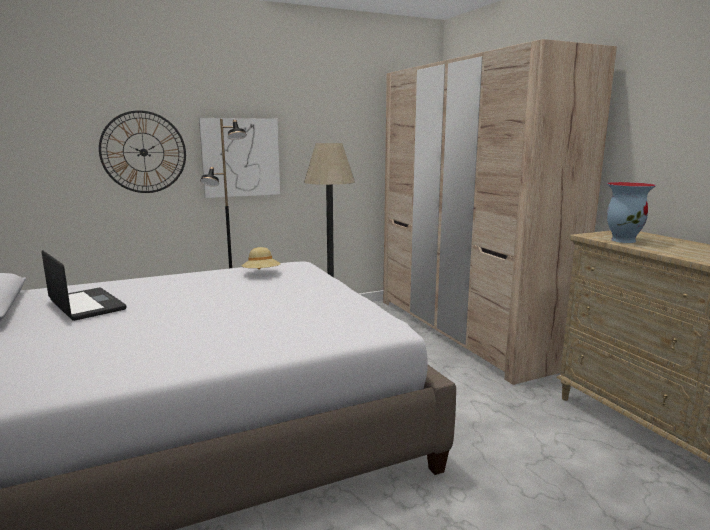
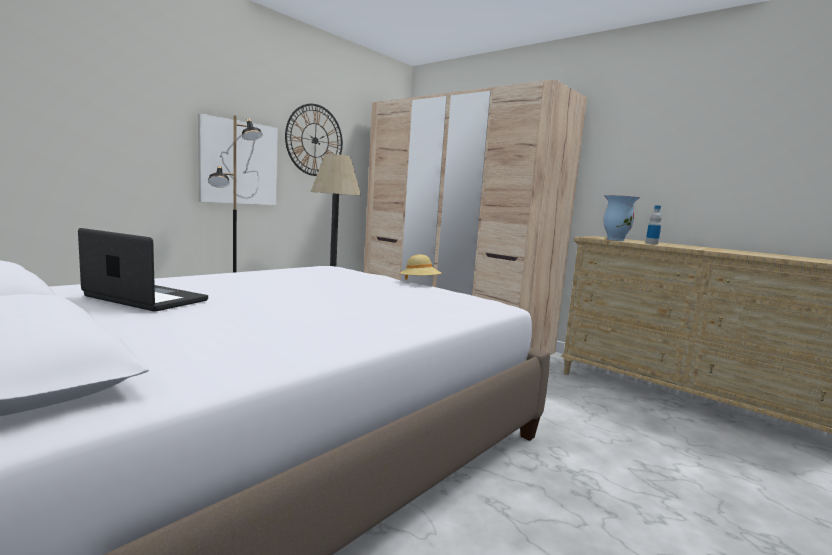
camera: 25 degrees left, 5 degrees down
wall clock [99,110,186,193] -> wall clock moved to [285,104,343,176]
beige hat [242,247,281,269] -> beige hat moved to [400,254,442,280]
none -> bottle [646,205,662,245]

